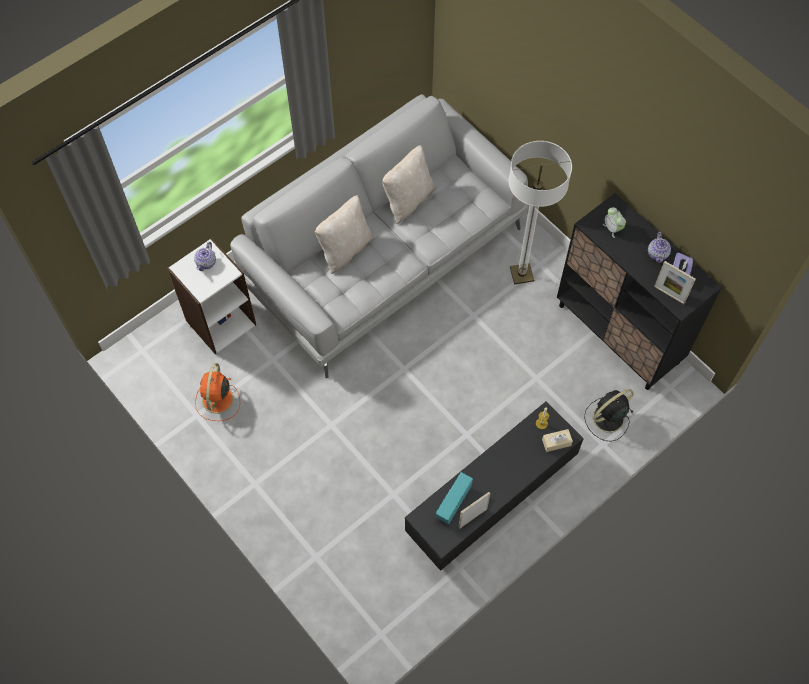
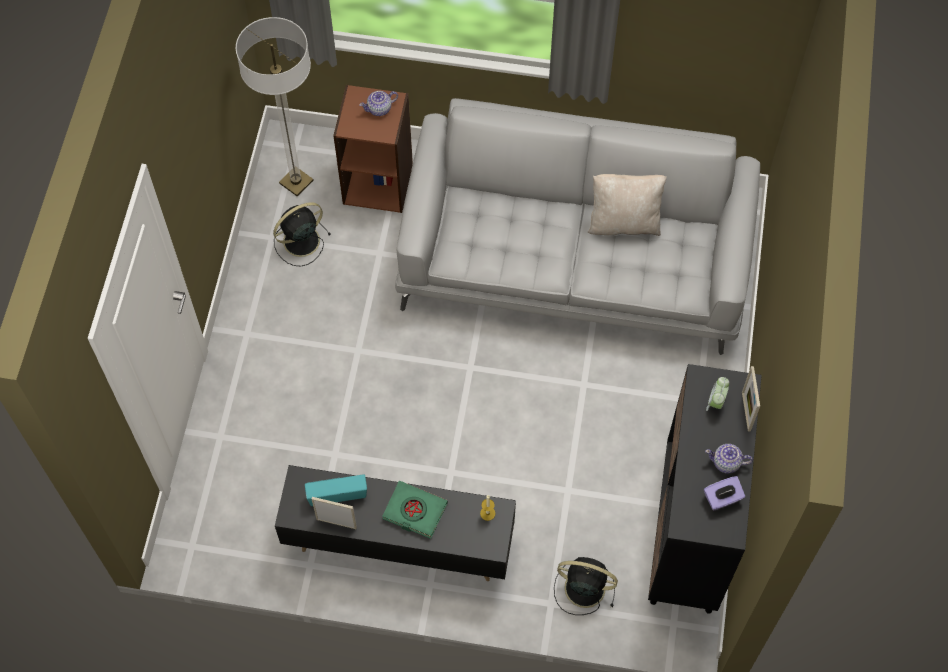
camera: 50 degrees right, 0 degrees up
white bookcase [167,238,256,354] -> brown bookcase [333,85,413,213]
orange fan [195,363,240,421] -> black fan [273,202,331,266]
beige pillow [315,195,375,274] -> none
floor lamp [509,141,572,285] -> floor lamp moved to [236,17,314,196]
beige tissue box [542,429,573,452] -> none
teapot [648,231,671,263] -> teapot turned 45 degrees clockwise [705,444,753,473]
picture frame [654,261,696,304] -> picture frame moved to [742,366,760,432]
none -> green book [382,481,448,539]

